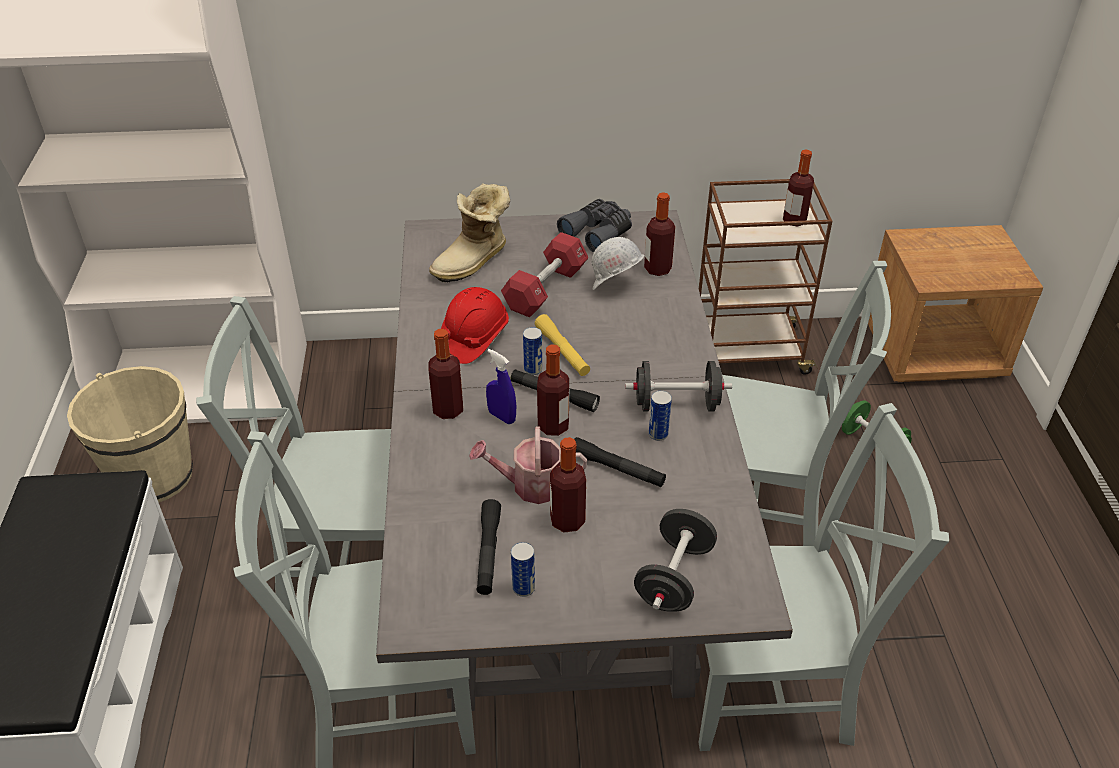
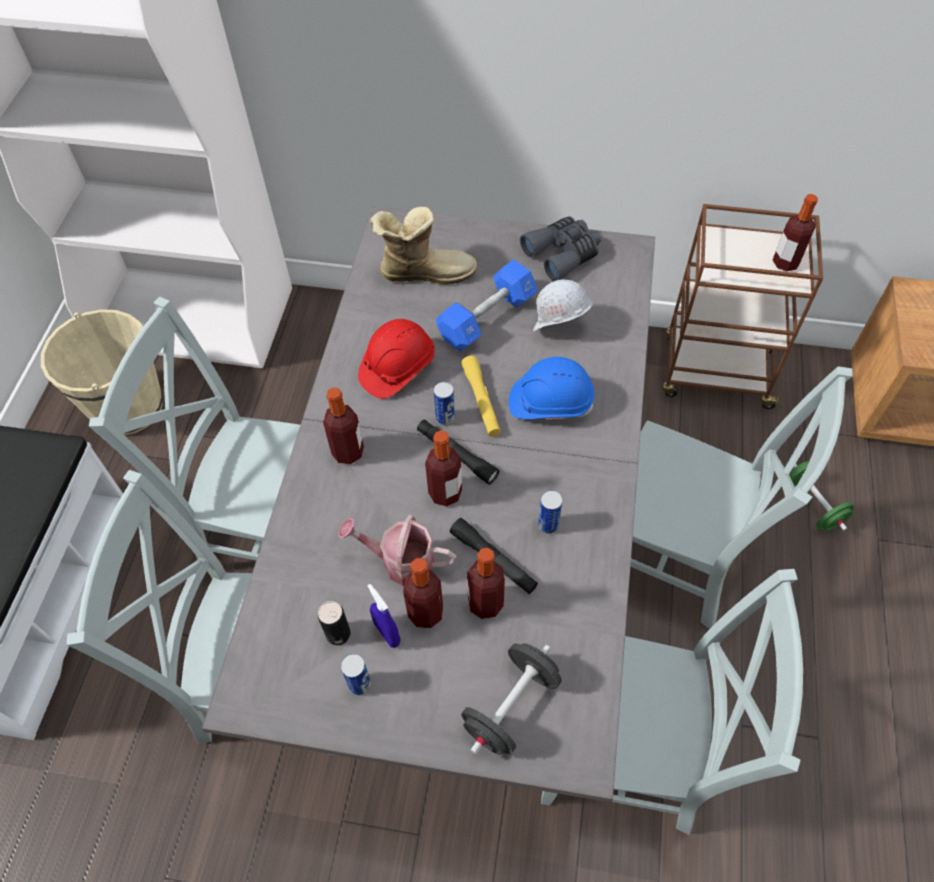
camera: 15 degrees right, 15 degrees up
boot [429,183,510,283] -> boot turned 150 degrees counterclockwise [370,207,477,284]
black flashlight [477,499,501,595] -> can [318,601,350,645]
blue spray bottle [486,349,516,424] -> blue spray bottle moved to [368,584,401,648]
red dumbbell [501,232,589,317] -> blue dumbbell [436,259,538,351]
black dumbbell [625,361,732,411] -> none
bottle [644,192,675,276] -> bottle moved to [467,548,505,619]
none -> blue hard hat [509,357,595,420]

